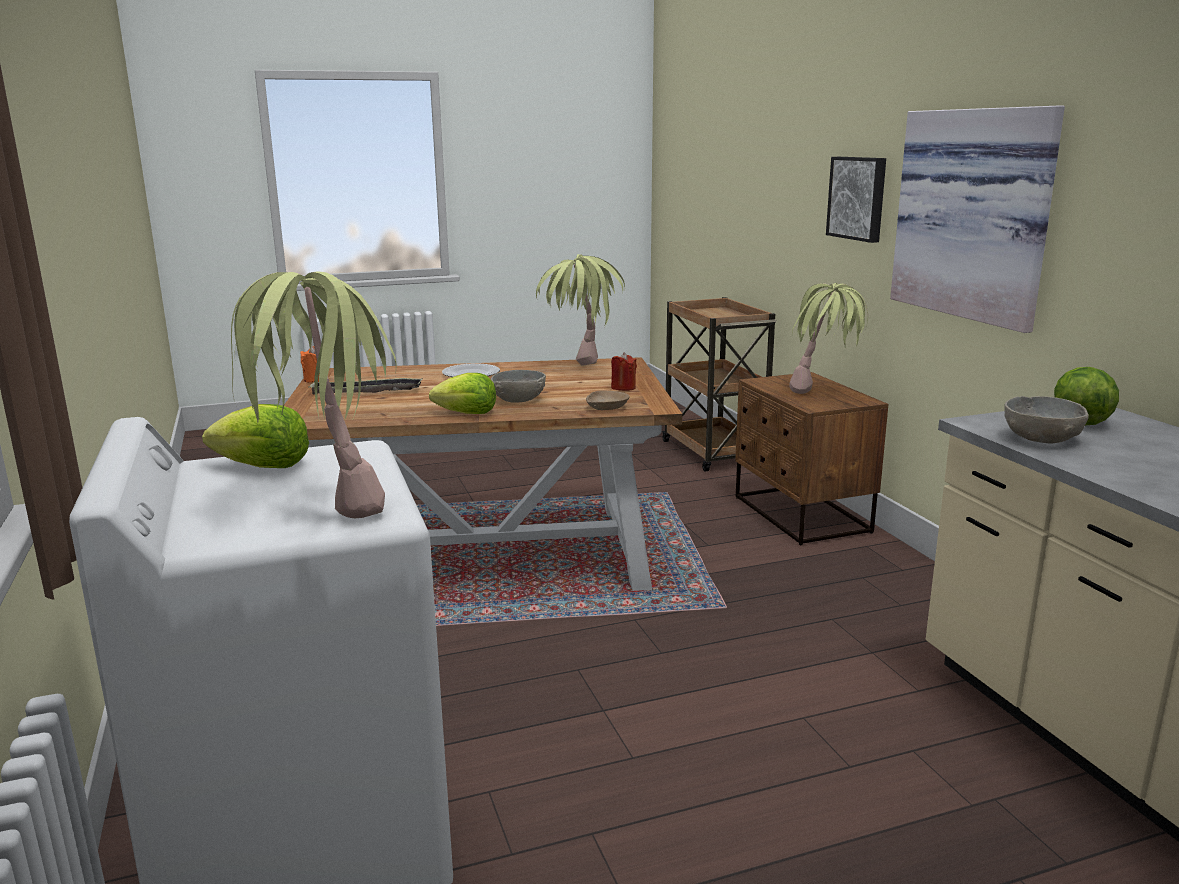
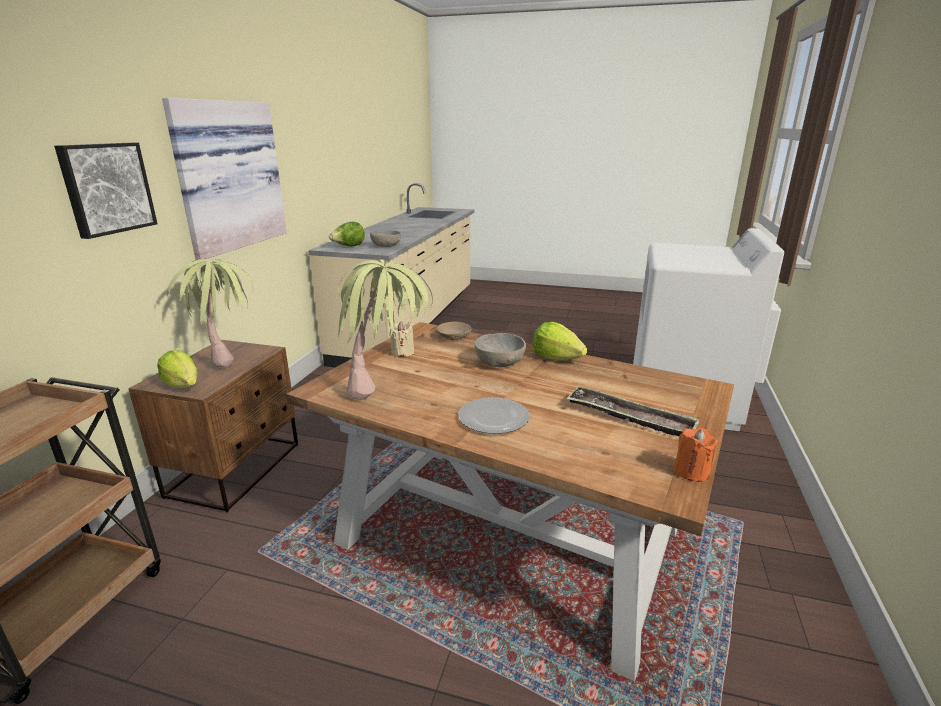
camera: 145 degrees left, 5 degrees up
lettuce [202,404,309,468] -> lettuce moved to [157,350,197,388]
potted plant [231,271,397,518] -> none
red candle [611,352,637,391] -> beige candle [389,321,414,357]

